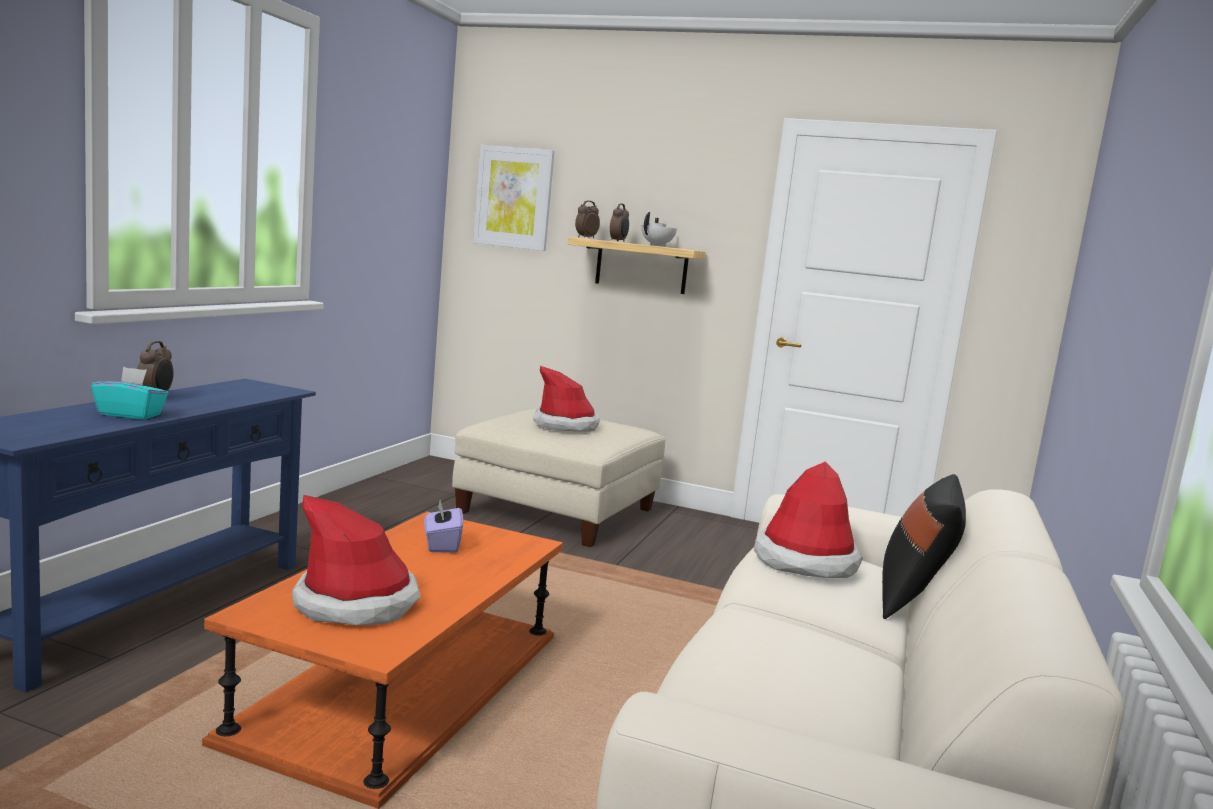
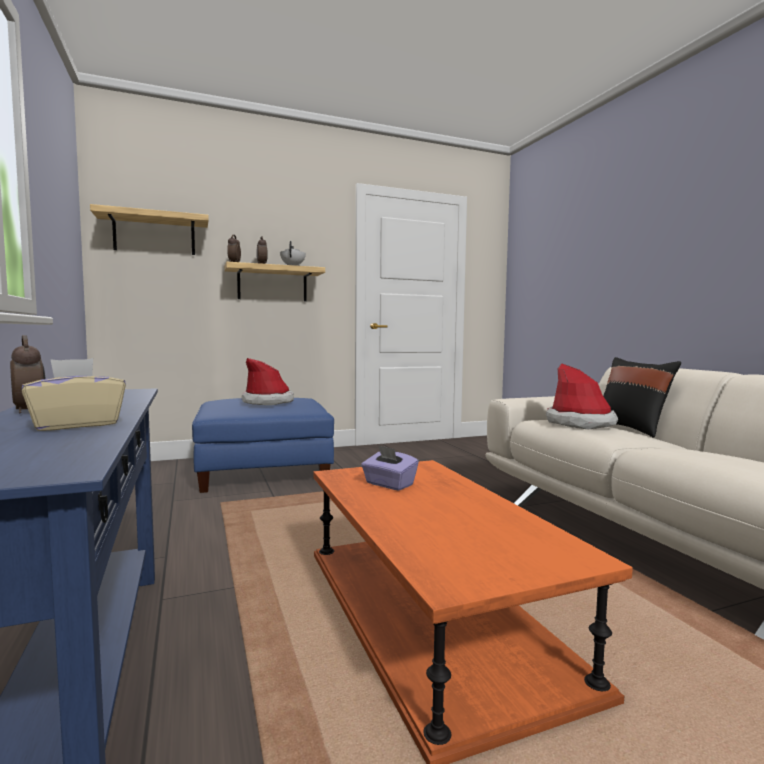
camera: 40 degrees left, 5 degrees down
turquoise tissue box [91,367,168,420] -> beige tissue box [22,358,126,431]
hat [292,495,421,625] -> none
beige ottoman [452,409,665,547] -> blue ottoman [192,398,334,493]
picture [473,145,554,251] -> shelf [90,204,209,255]

